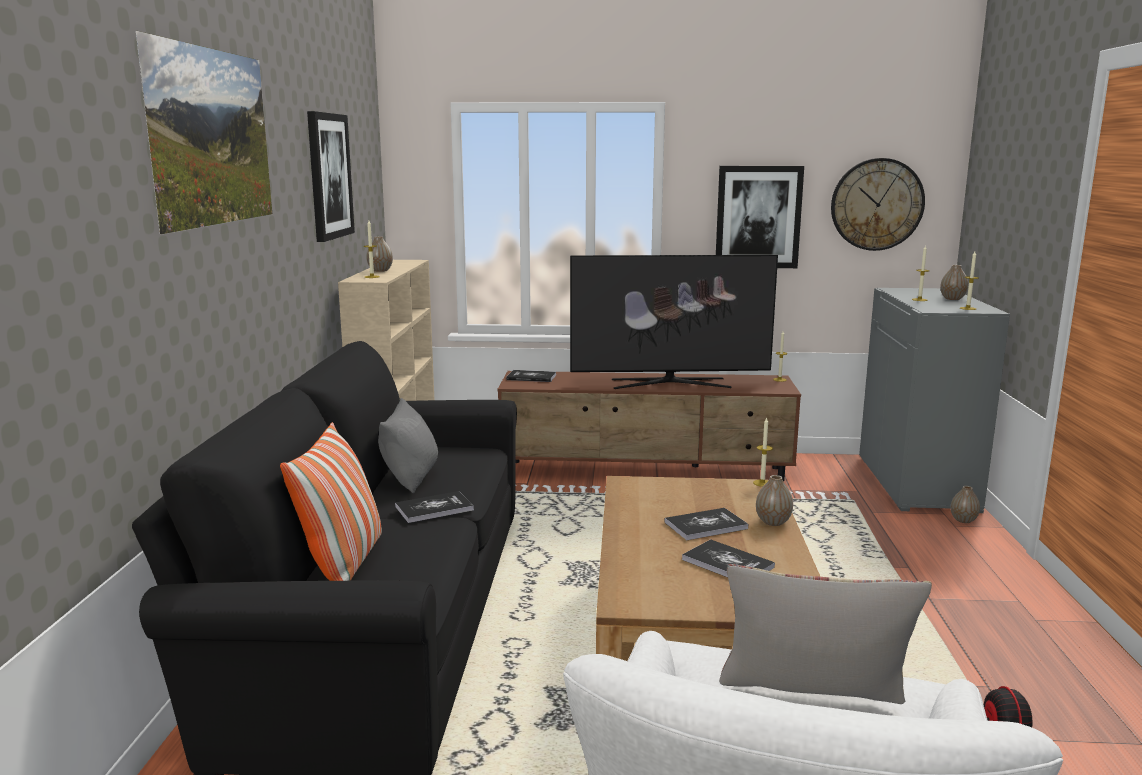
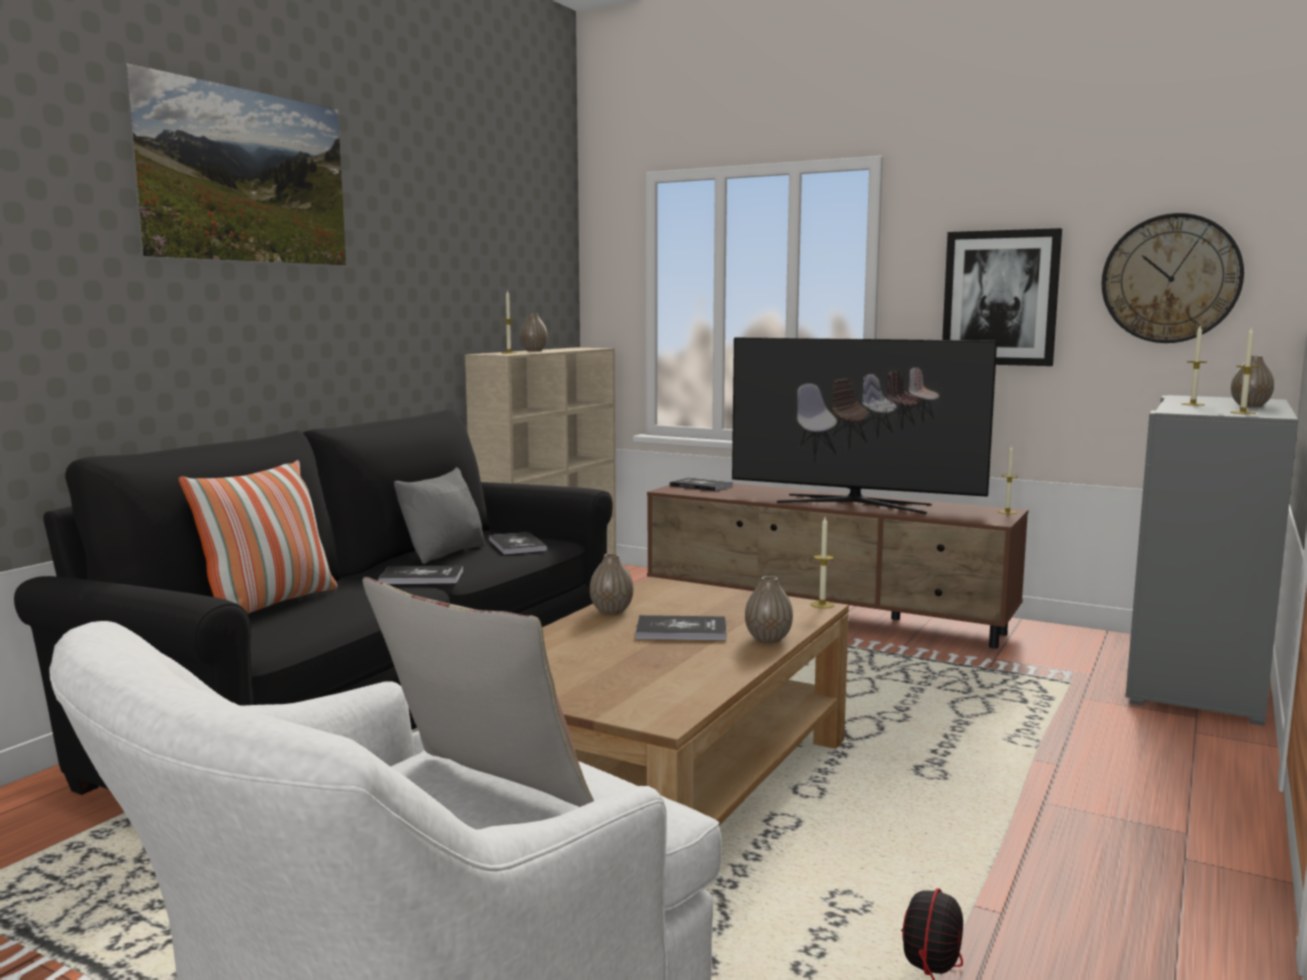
camera: 25 degrees right, 5 degrees down
picture [307,111,355,242] -> none
book [682,539,775,577] -> book moved to [489,532,547,554]
vase [951,486,980,523] -> vase moved to [590,553,633,614]

